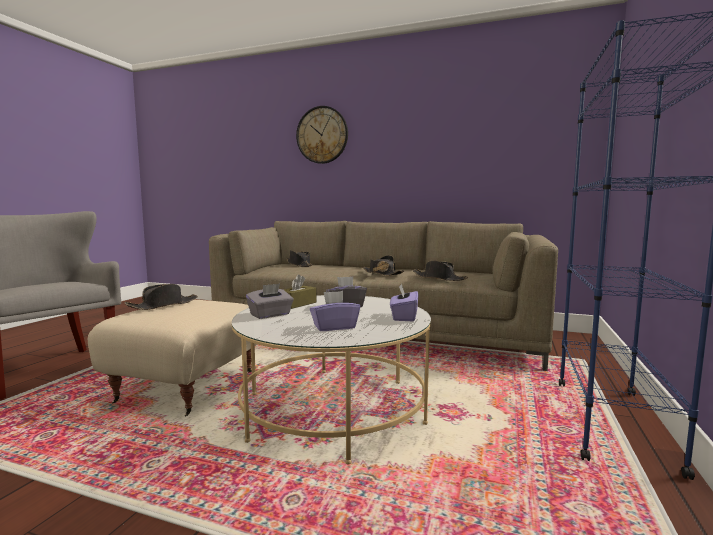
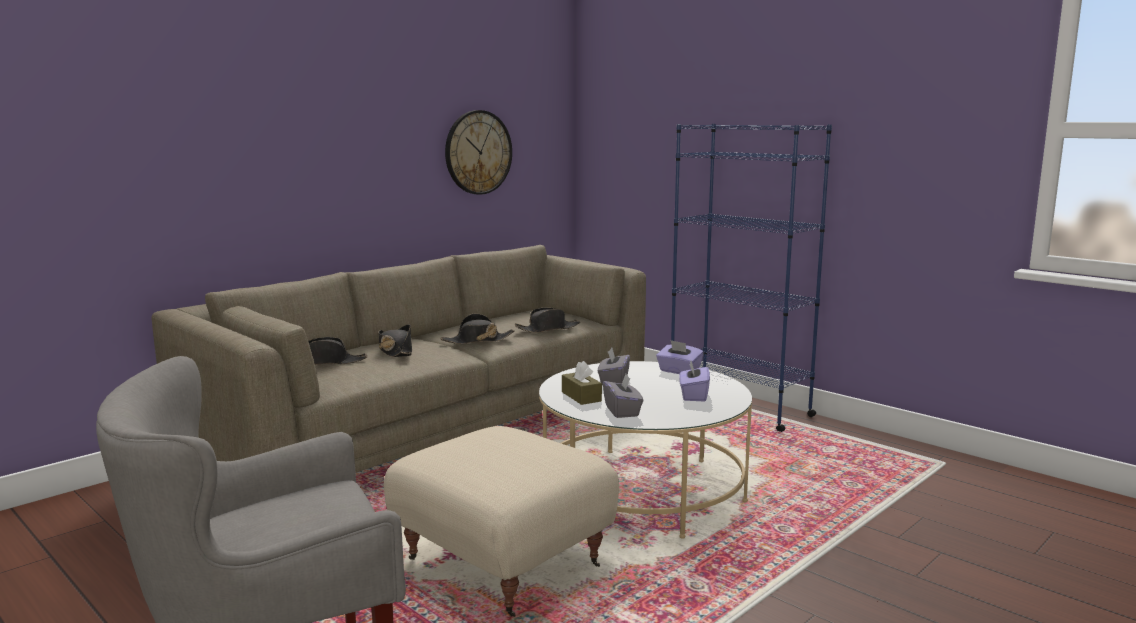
camera: 65 degrees left, 5 degrees up
black hat [125,284,198,310] -> black hat moved to [378,324,412,357]
wall clock [296,106,348,164] -> wall clock moved to [445,110,512,195]

